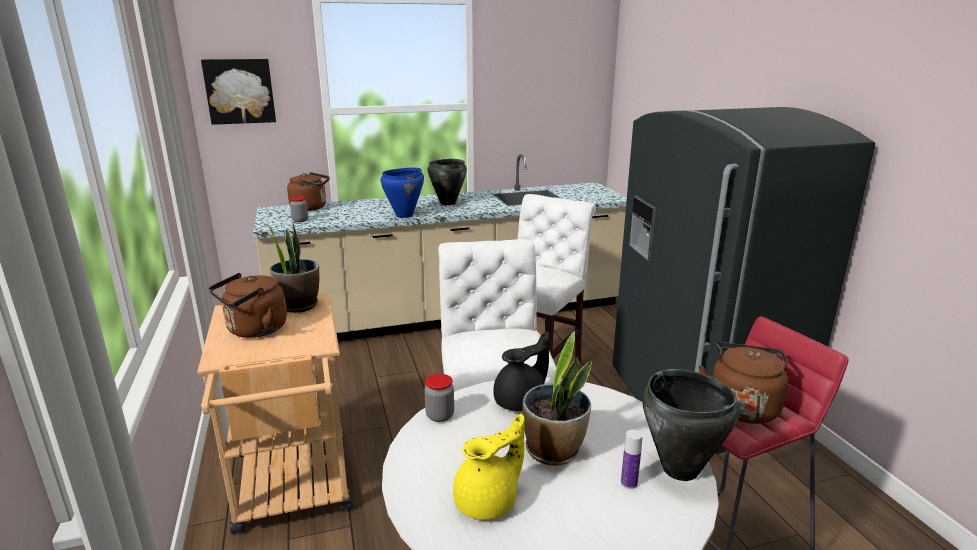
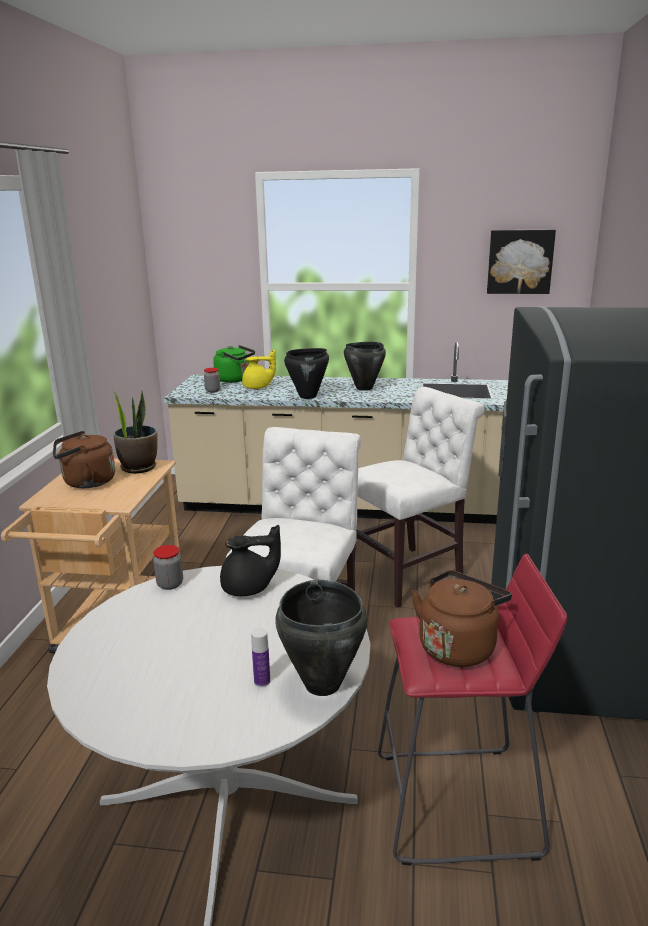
camera: 25 degrees right, 0 degrees up
picture [201,59,276,125] -> picture moved to [487,229,556,294]
brown kettle [287,172,330,211] -> green kettle [213,345,255,383]
blue cooking pot [380,167,424,218] -> black cooking pot [284,348,329,399]
yellow teapot [453,414,525,520] -> yellow teapot moved to [242,350,276,389]
potted plant [522,331,592,466] -> none

